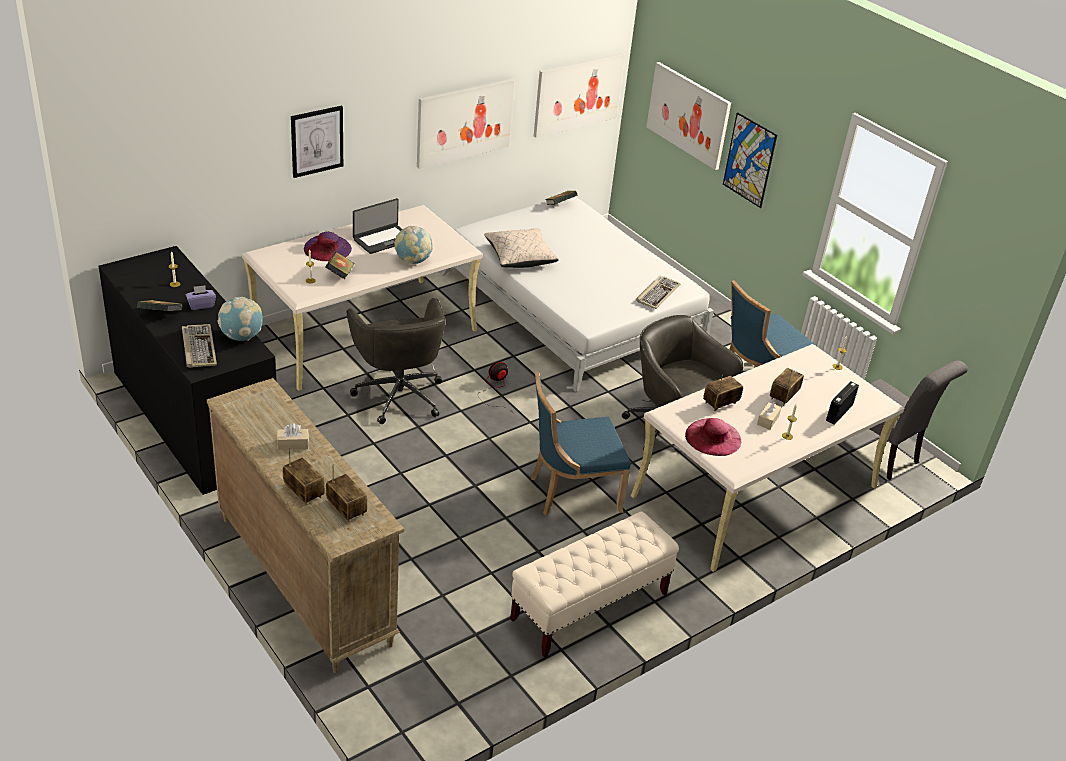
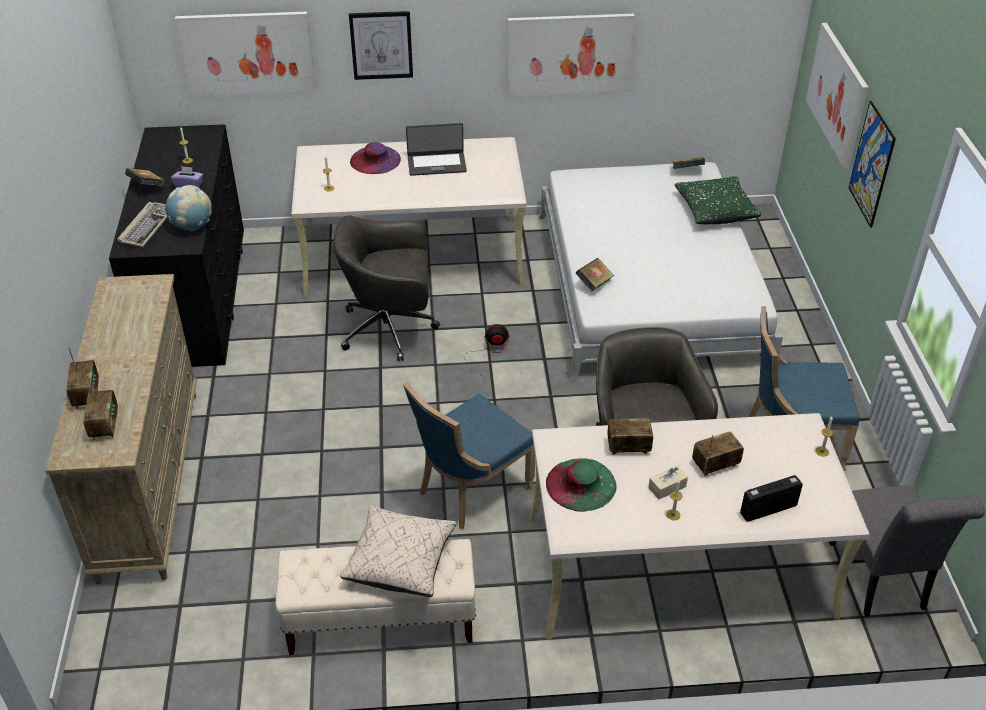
camera: 35 degrees right, 5 degrees up
beige tissue box [277,423,309,450] -> none
book [326,252,355,279] -> book moved to [576,258,614,291]
grey office chair [347,298,446,424] -> grey office chair turned 75 degrees clockwise [334,215,440,361]
globe [395,226,433,264] -> none
beige pillow [484,228,559,268] -> beige pillow moved to [340,505,457,597]
blue chair [531,371,631,515] -> blue chair turned 60 degrees counterclockwise [403,382,535,529]
picture [534,53,625,138] -> picture moved to [175,12,316,97]
keyboard [636,275,680,309] -> none
pink hat [685,418,741,456] -> green hat [546,458,617,512]
none -> green pillow [675,176,761,224]

